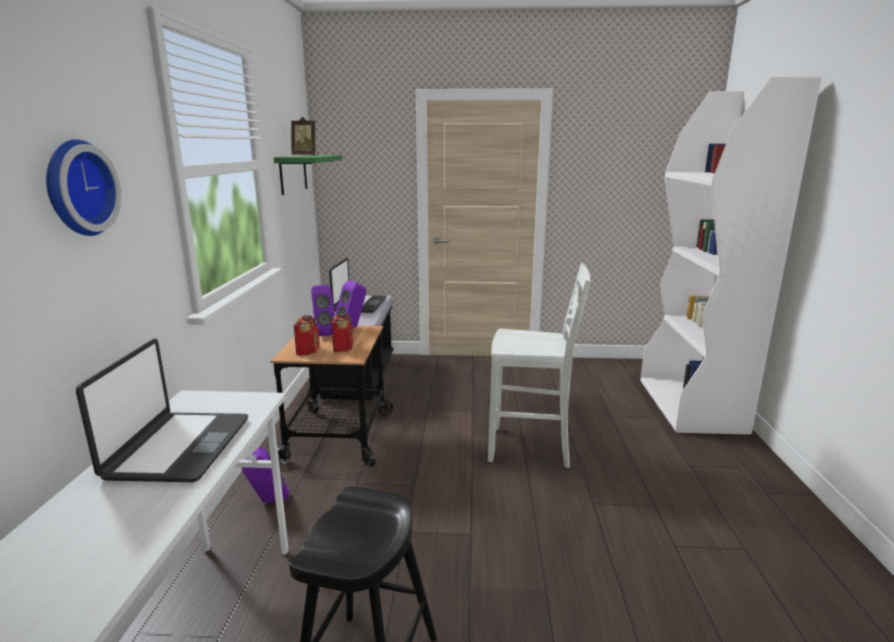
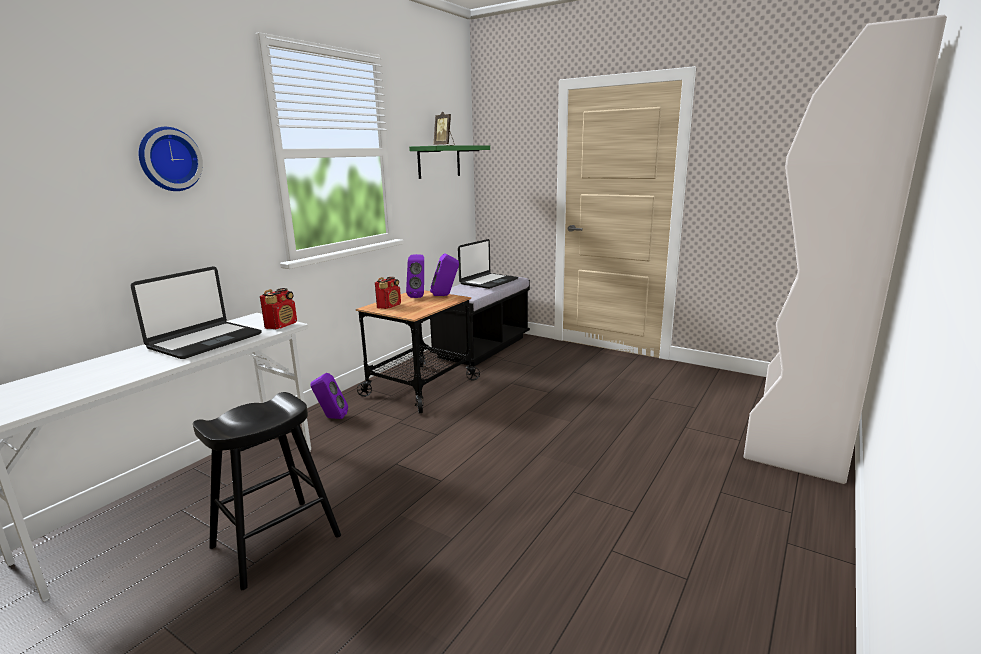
camera: 30 degrees right, 0 degrees up
radio [332,313,353,352] -> radio moved to [260,288,297,329]
white chair [488,263,591,468] -> none

